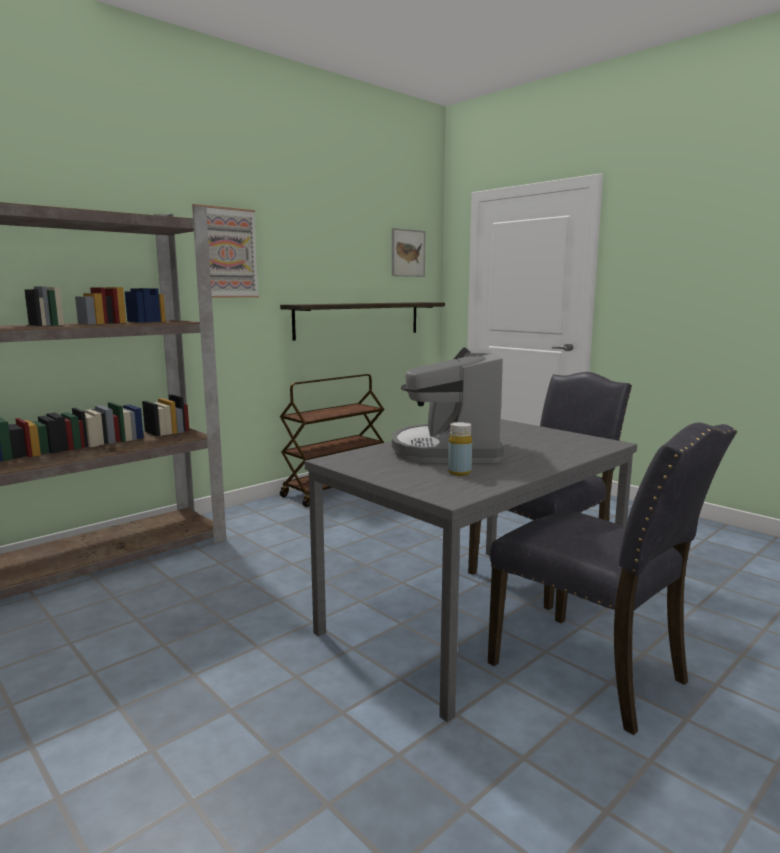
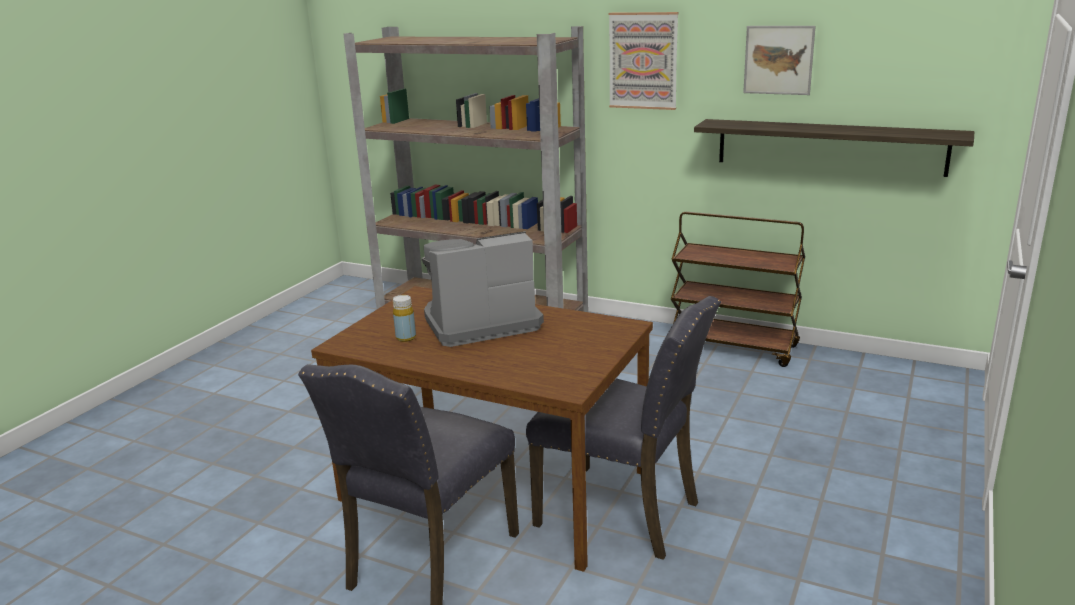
camera: 70 degrees right, 10 degrees up
grey dining table [305,419,637,723] -> brown dining table [311,286,653,572]
picture [392,228,426,277] -> picture moved to [743,26,816,95]

